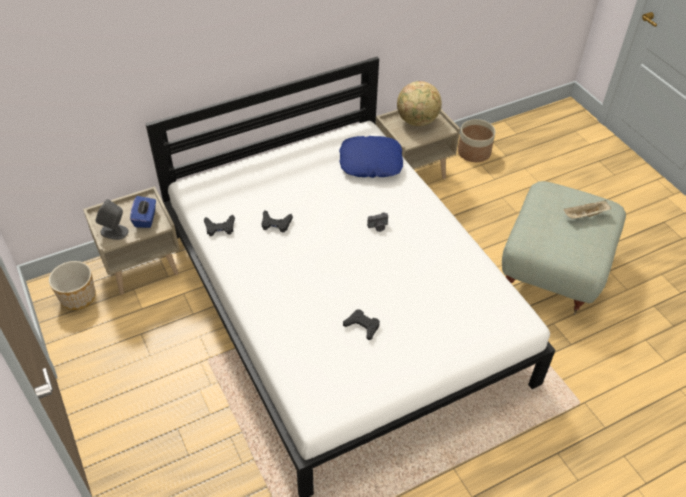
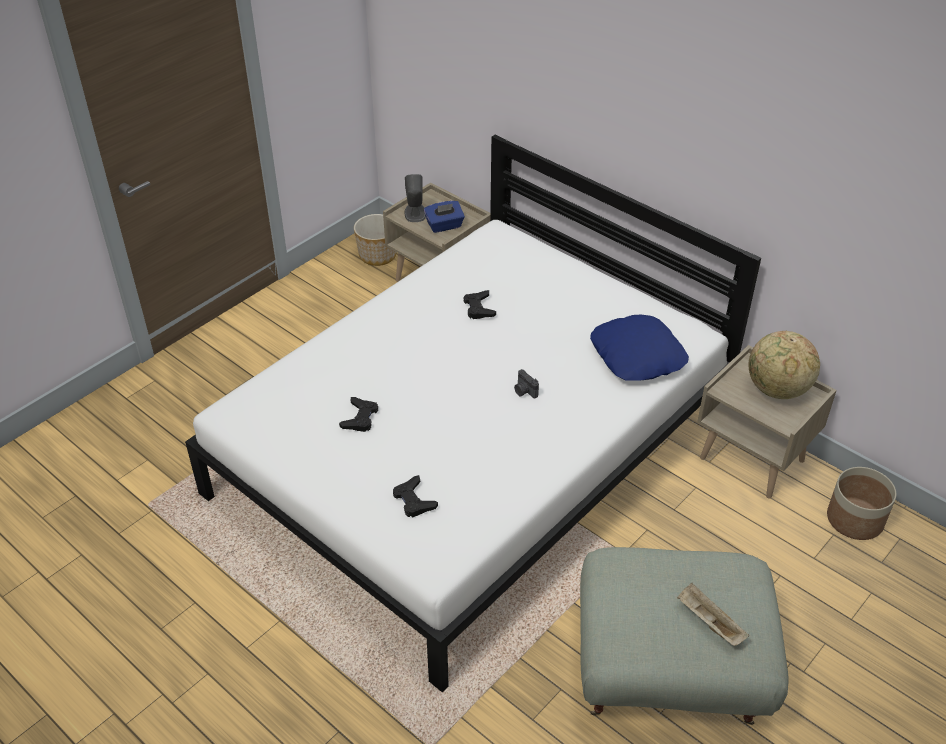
camera: 70 degrees right, 5 degrees down
black game controller [204,215,235,236] -> black game controller moved to [393,475,438,517]

